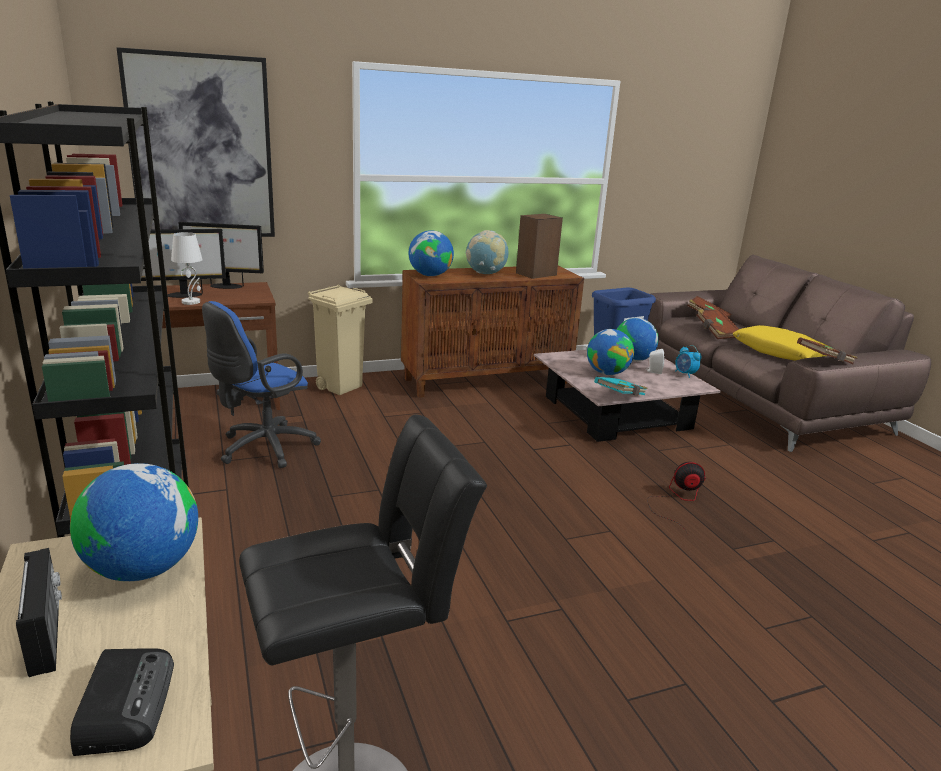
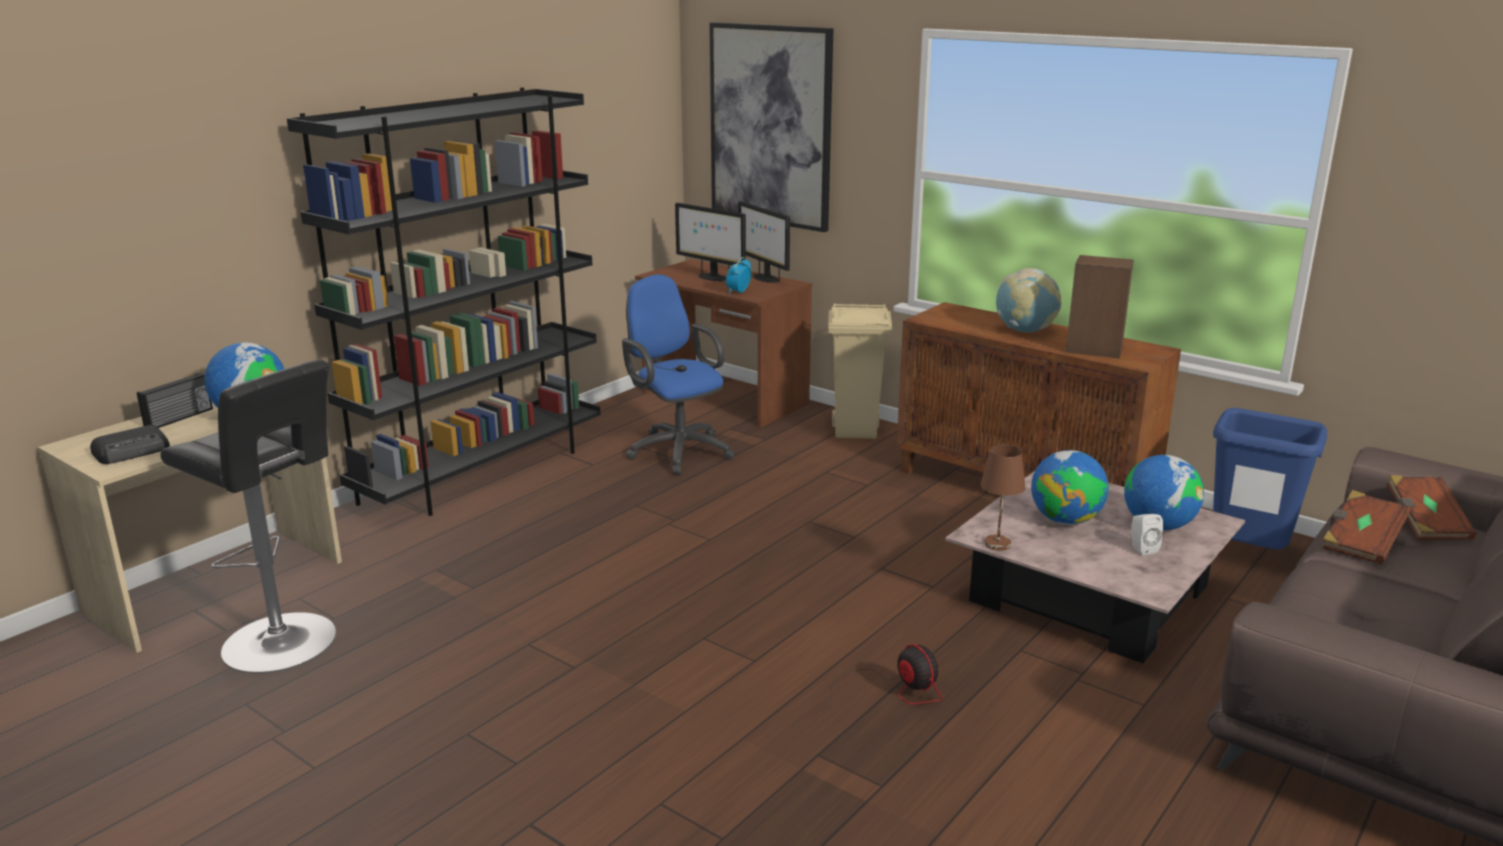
camera: 60 degrees right, 0 degrees up
white table lamp [171,232,203,305] -> none
blue office chair [202,301,321,468] -> blue office chair turned 45 degrees clockwise [622,274,735,475]
globe [408,230,454,276] -> none
turquoise book [594,377,648,396] -> brown table lamp [980,445,1025,551]
alarm clock [675,345,702,378] -> alarm clock moved to [726,257,751,294]
yellow pillow [733,325,827,361] -> none
brown book [797,337,857,364] -> none

